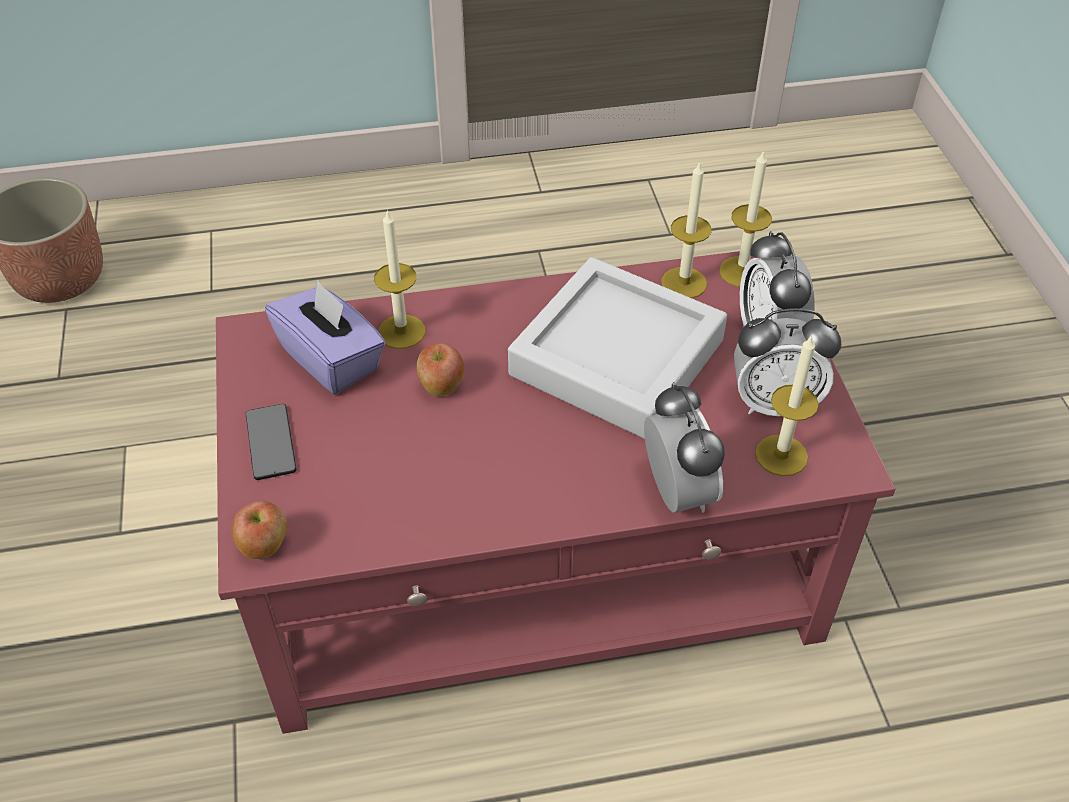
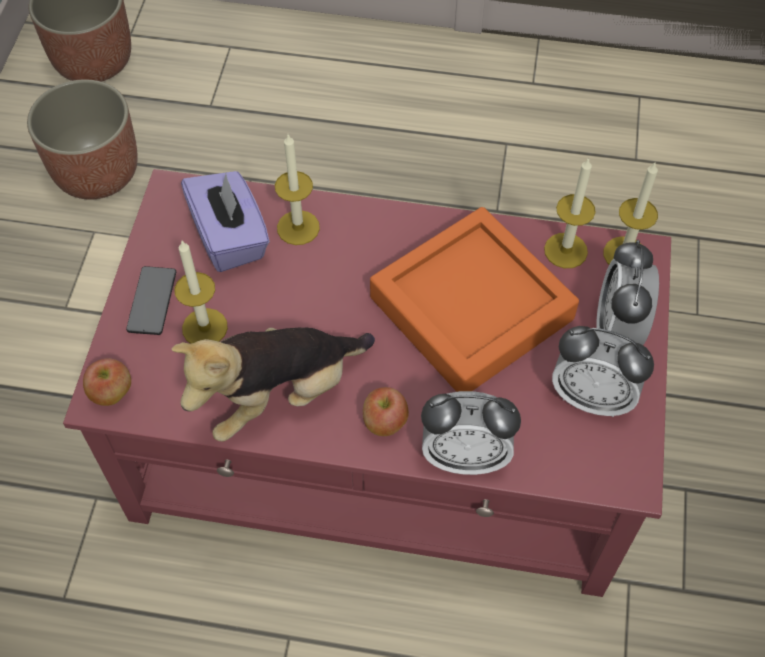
camera: 20 degrees right, 10 degrees up
apple [417,344,464,396] -> apple moved to [363,387,409,436]
grey tray [508,257,727,439] -> orange tray [370,207,579,392]
alarm clock [644,382,725,513] -> alarm clock turned 90 degrees clockwise [421,391,521,475]
candle [755,334,819,476] -> candle moved to [174,241,228,344]
none -> planter [27,79,138,200]
none -> plush toy [172,327,375,441]

